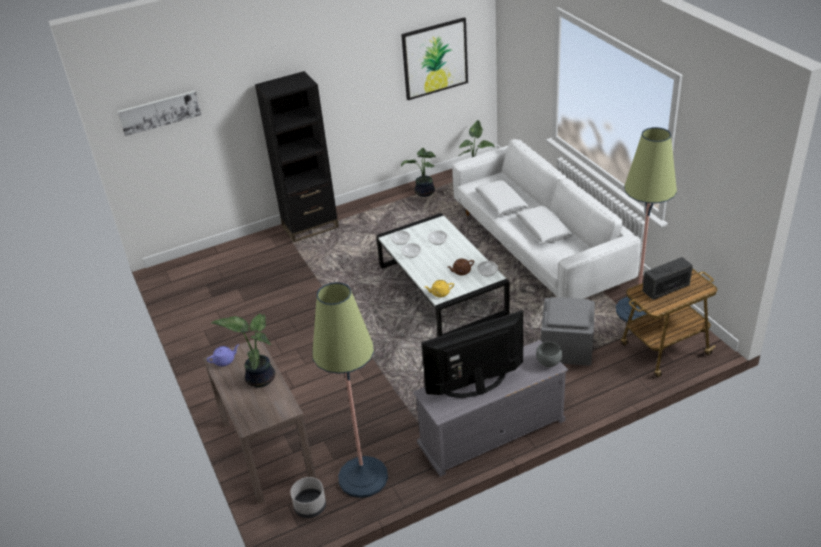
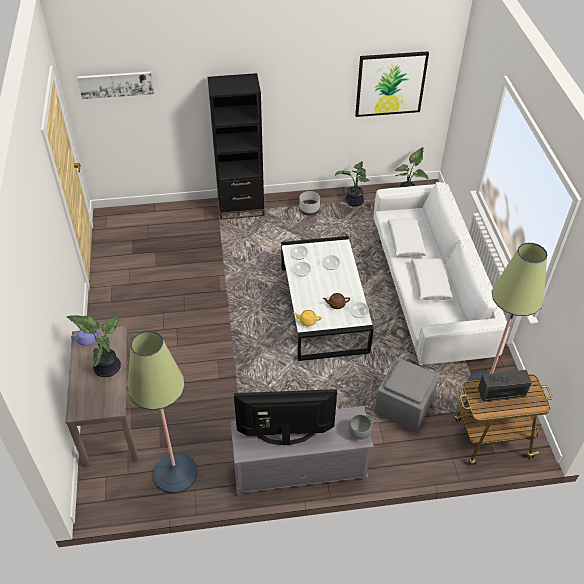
camera: 15 degrees right, 10 degrees up
grey planter [291,477,326,518] -> grey planter moved to [299,191,320,216]

